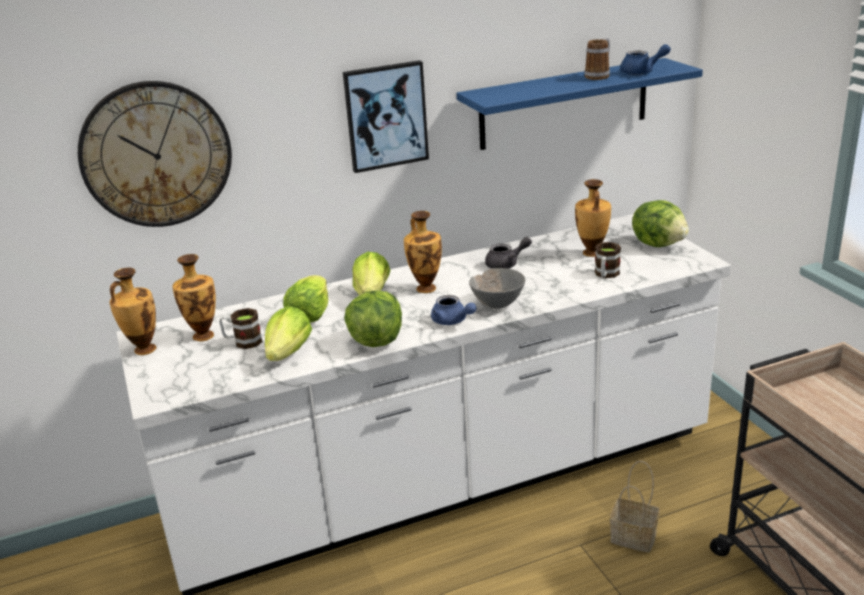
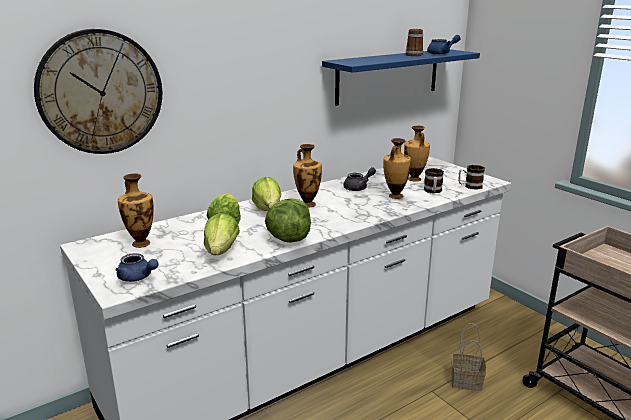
camera: 15 degrees left, 5 degrees down
vase [110,268,157,355] -> vase moved to [383,138,411,199]
mug [219,308,263,349] -> mug moved to [459,165,485,190]
picture [343,60,429,173] -> none
blue teapot [431,295,477,325] -> blue teapot moved to [115,253,159,282]
grey bowl [469,268,525,309] -> none
lettuce [632,200,689,247] -> none

